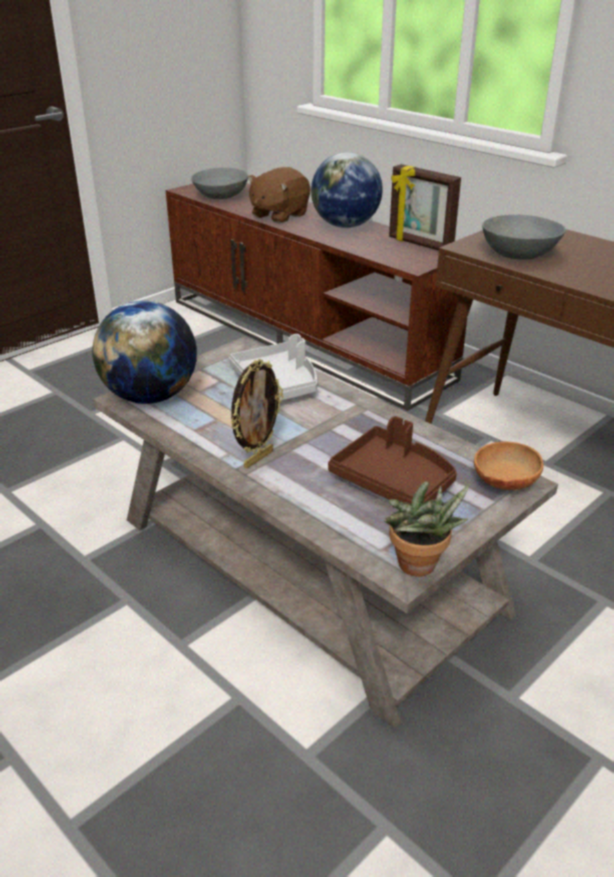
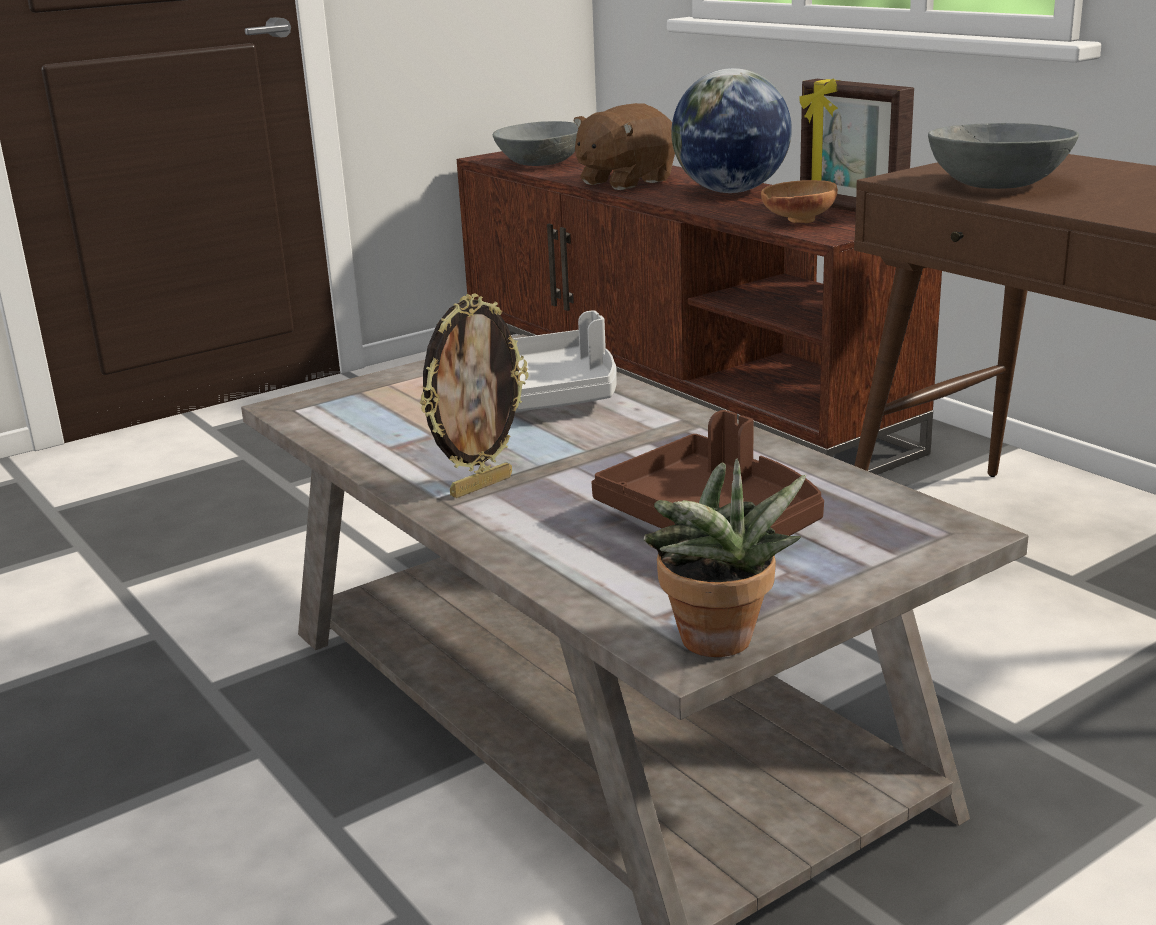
camera: 10 degrees right, 10 degrees down
globe [92,300,197,404] -> none
brown bowl [474,442,543,490] -> brown bowl moved to [761,180,838,223]

